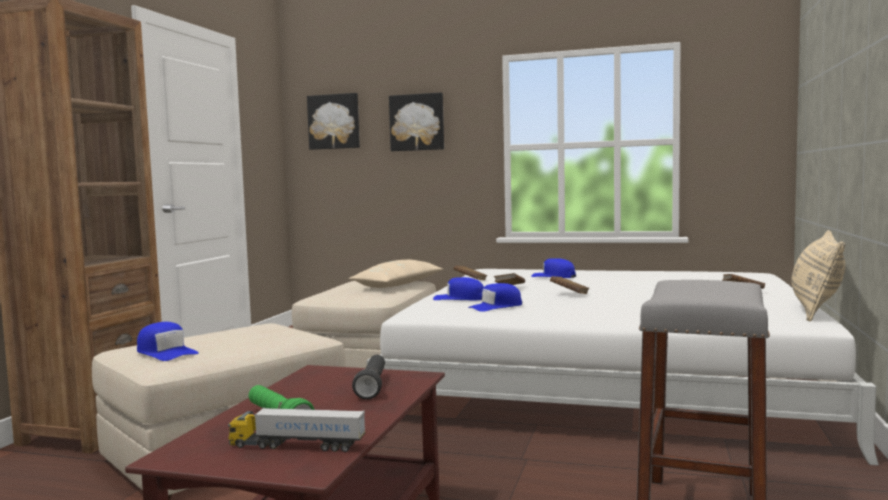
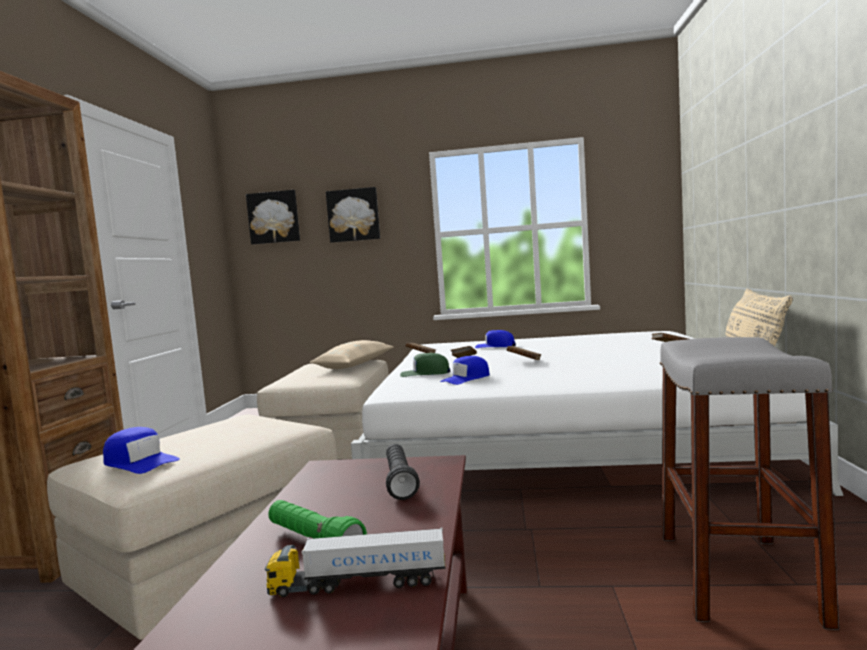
camera: 10 degrees left, 0 degrees up
blue cap [433,277,484,300] -> green cap [400,353,450,377]

